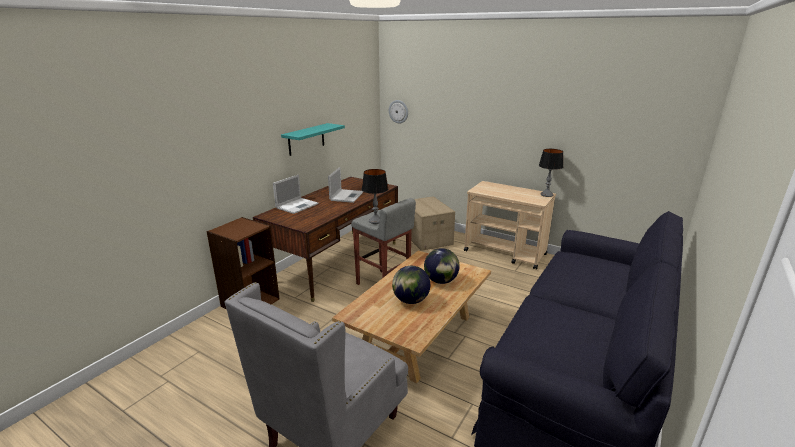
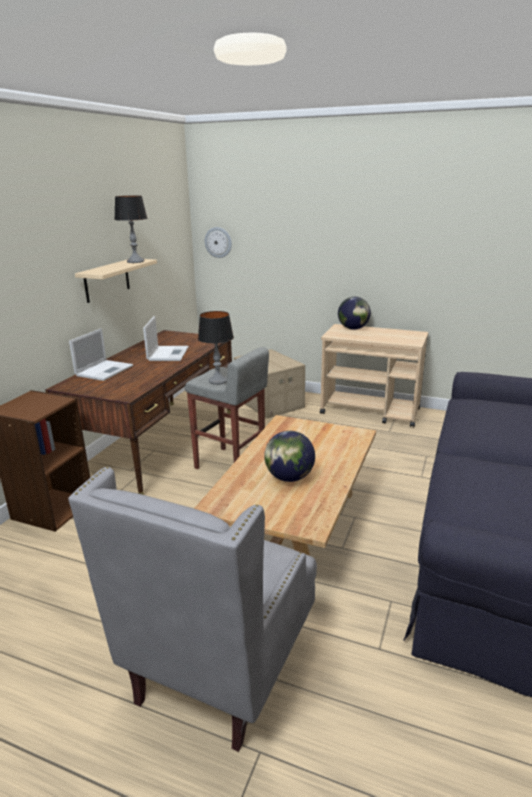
camera: 10 degrees left, 0 degrees up
turquoise shelf [281,123,345,156] -> beige shelf [75,259,157,303]
globe [424,248,460,284] -> globe moved to [338,297,371,330]
table lamp [539,149,563,197] -> table lamp moved to [114,196,147,263]

